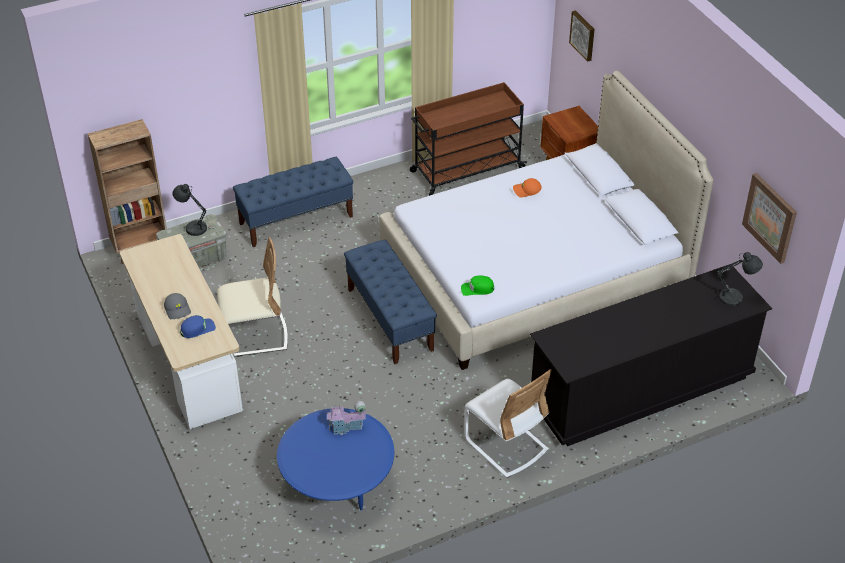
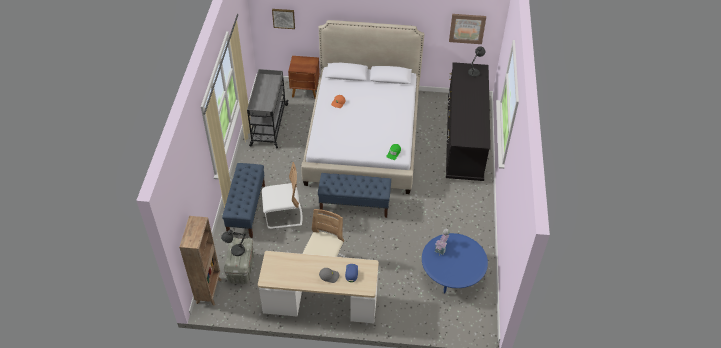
camera: 60 degrees left, 5 degrees up
brown cart [410,82,527,196] -> grey cart [247,69,289,148]
white chair [465,369,551,478] -> white chair moved to [262,162,303,229]

